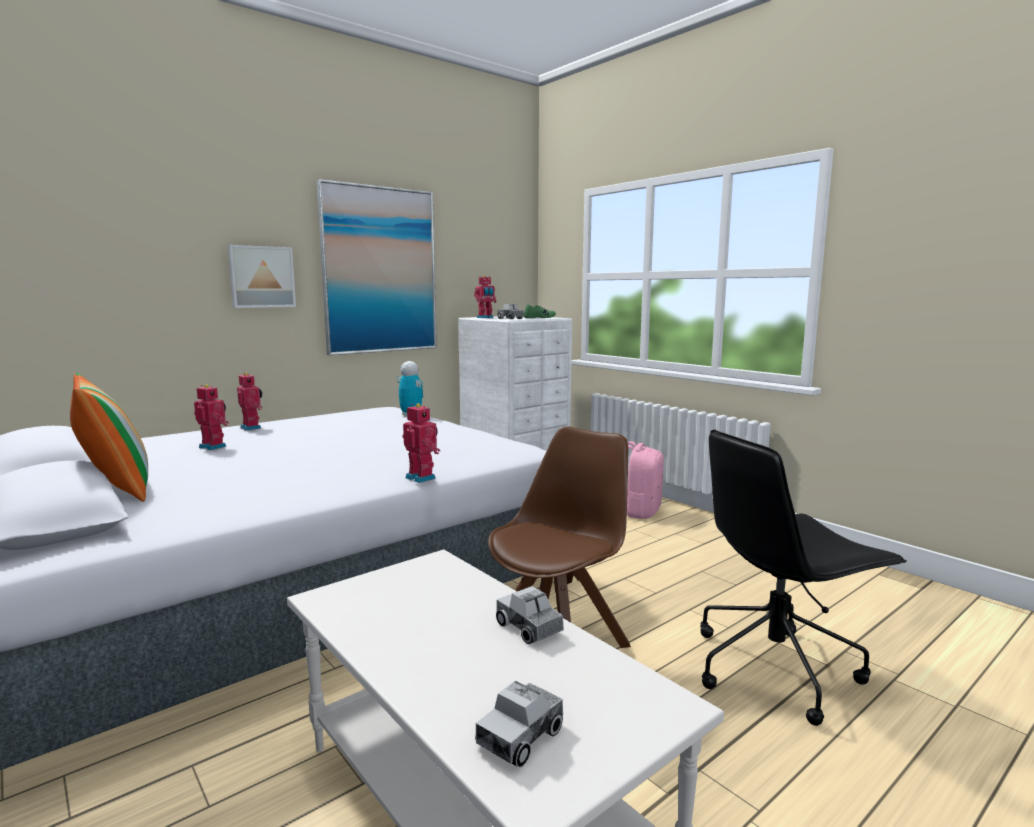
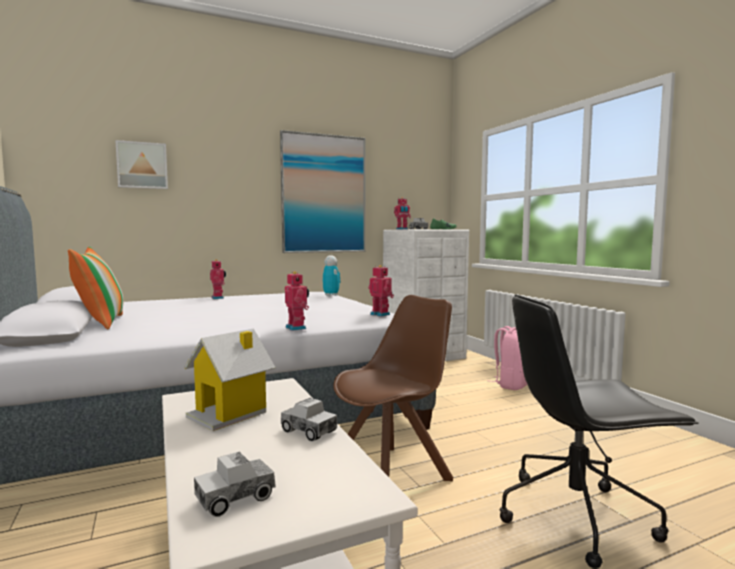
camera: 15 degrees right, 5 degrees down
toy robot [194,384,229,450] -> toy robot moved to [368,265,394,317]
picture [227,245,296,308] -> picture moved to [115,140,168,189]
toy truck [496,586,563,644] -> toy truck turned 150 degrees clockwise [281,398,337,442]
none -> toy house [184,328,275,431]

